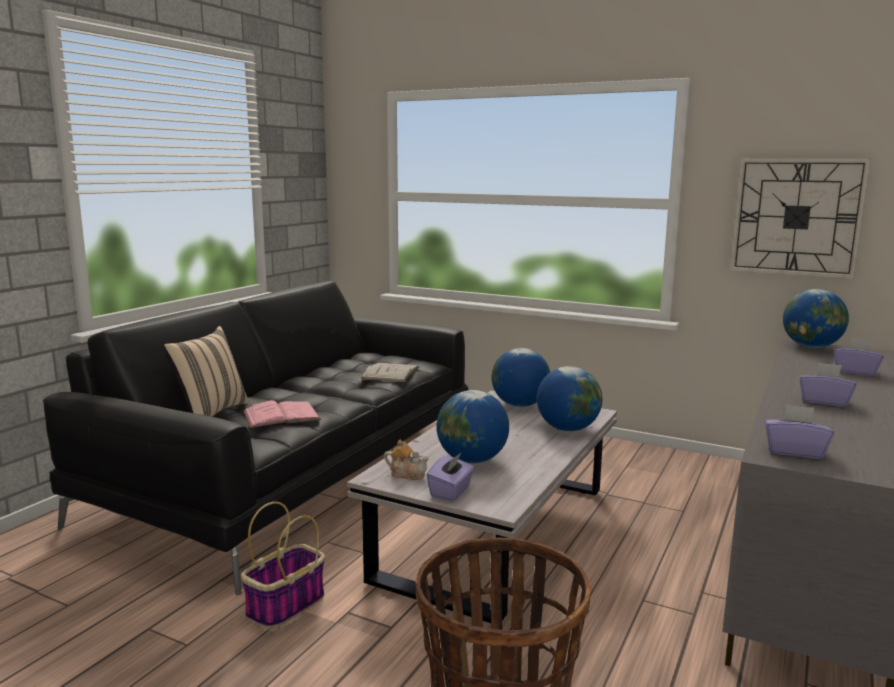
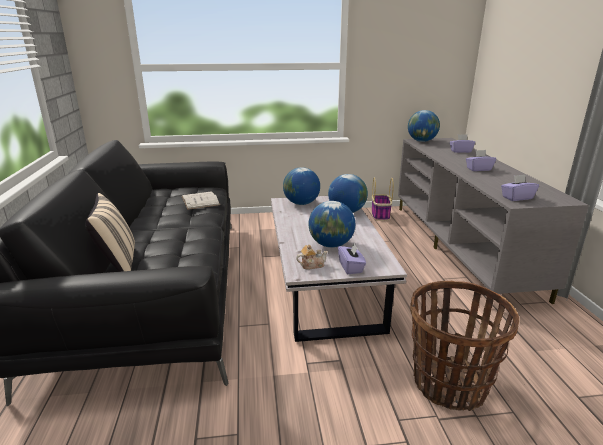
camera: 35 degrees left, 10 degrees up
basket [241,502,325,629] -> basket moved to [372,177,394,221]
pink book [243,400,321,428] -> none
wall clock [730,158,871,279] -> none

